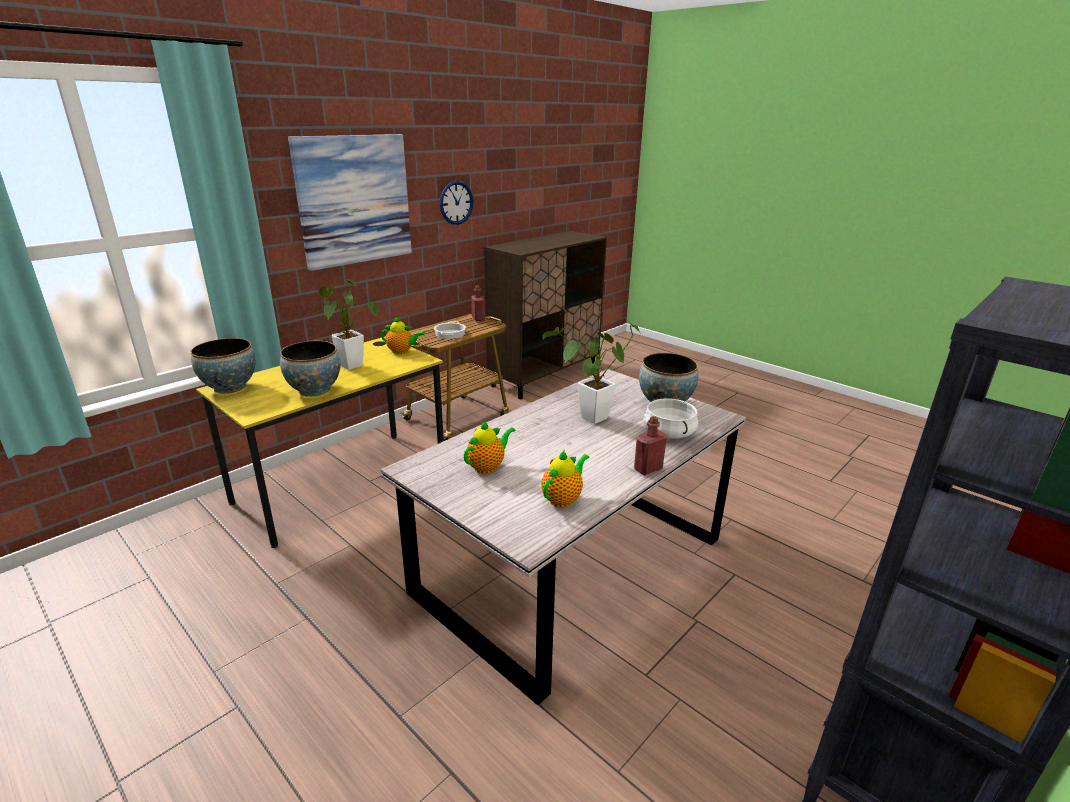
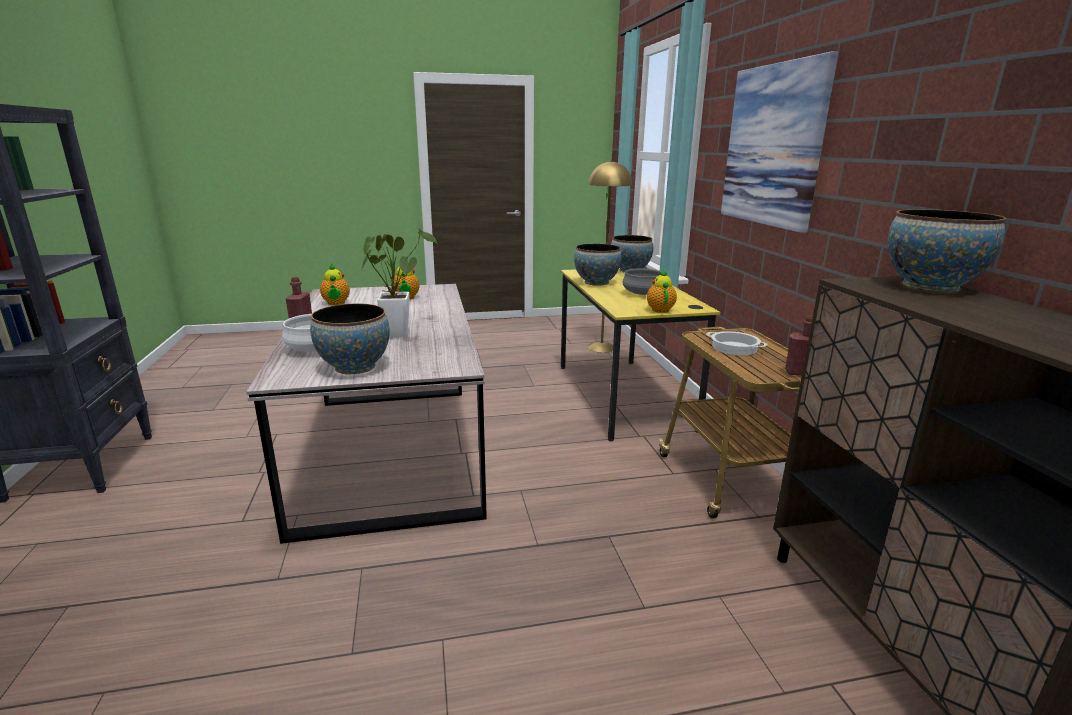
camera: 125 degrees right, 5 degrees down
potted plant [313,277,379,370] -> grey cooking pot [622,268,662,295]
teapot [381,317,425,354] -> teapot turned 135 degrees clockwise [647,269,677,313]
wall clock [440,181,473,225] -> none
none -> yellow floor lamp [587,160,632,353]
none -> bowl [888,209,1007,292]

